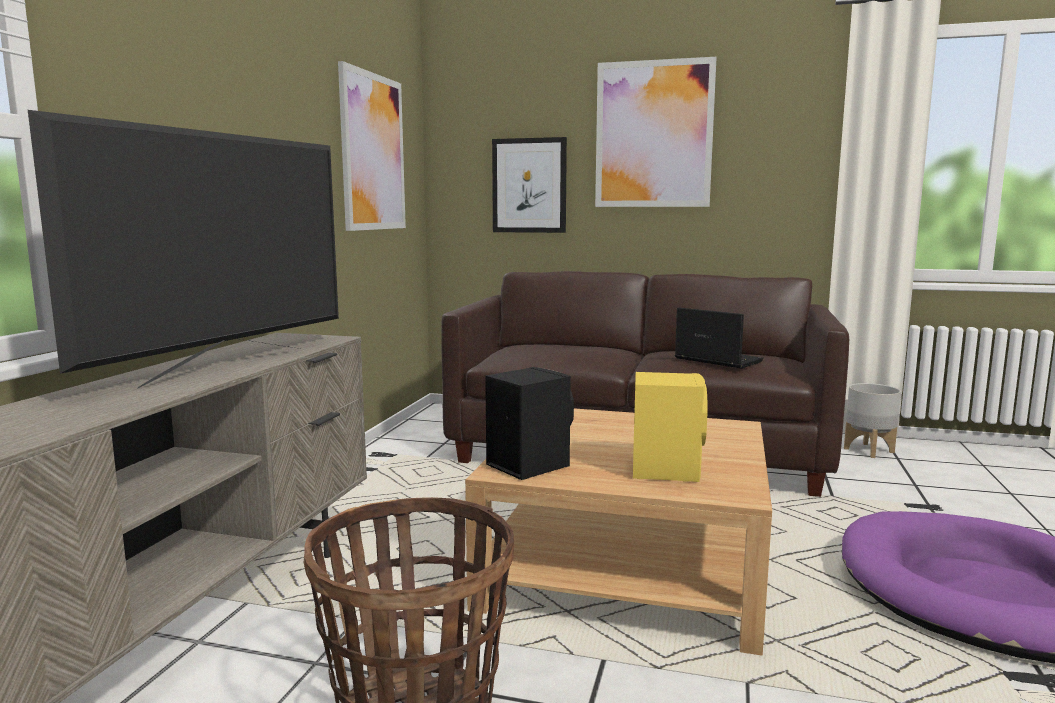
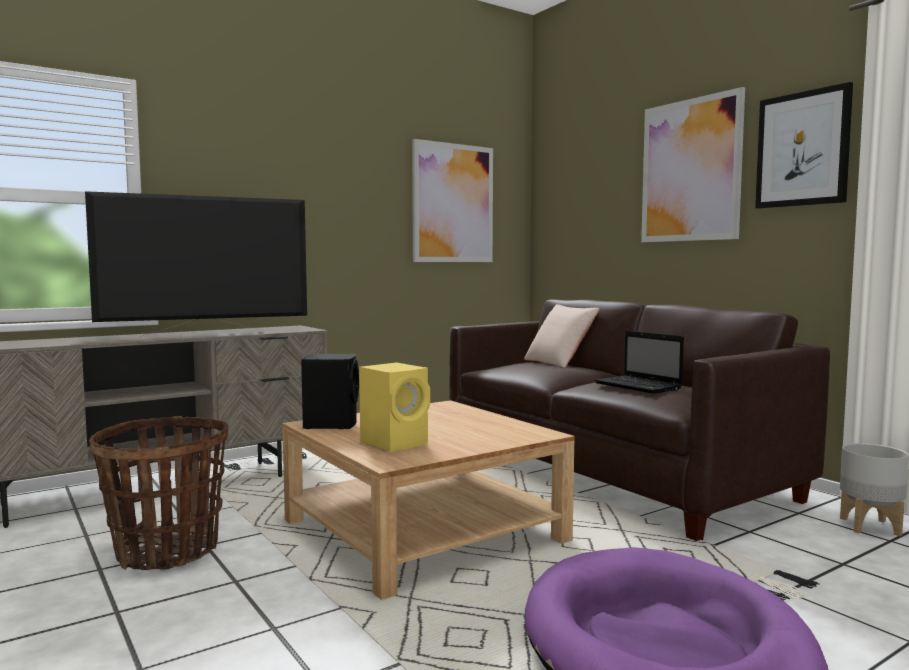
camera: 40 degrees right, 5 degrees down
picture [492,137,567,233] -> picture moved to [755,82,853,209]
laptop [675,307,764,368] -> laptop turned 150 degrees clockwise [594,331,684,394]
none -> beige pillow [524,304,600,367]

